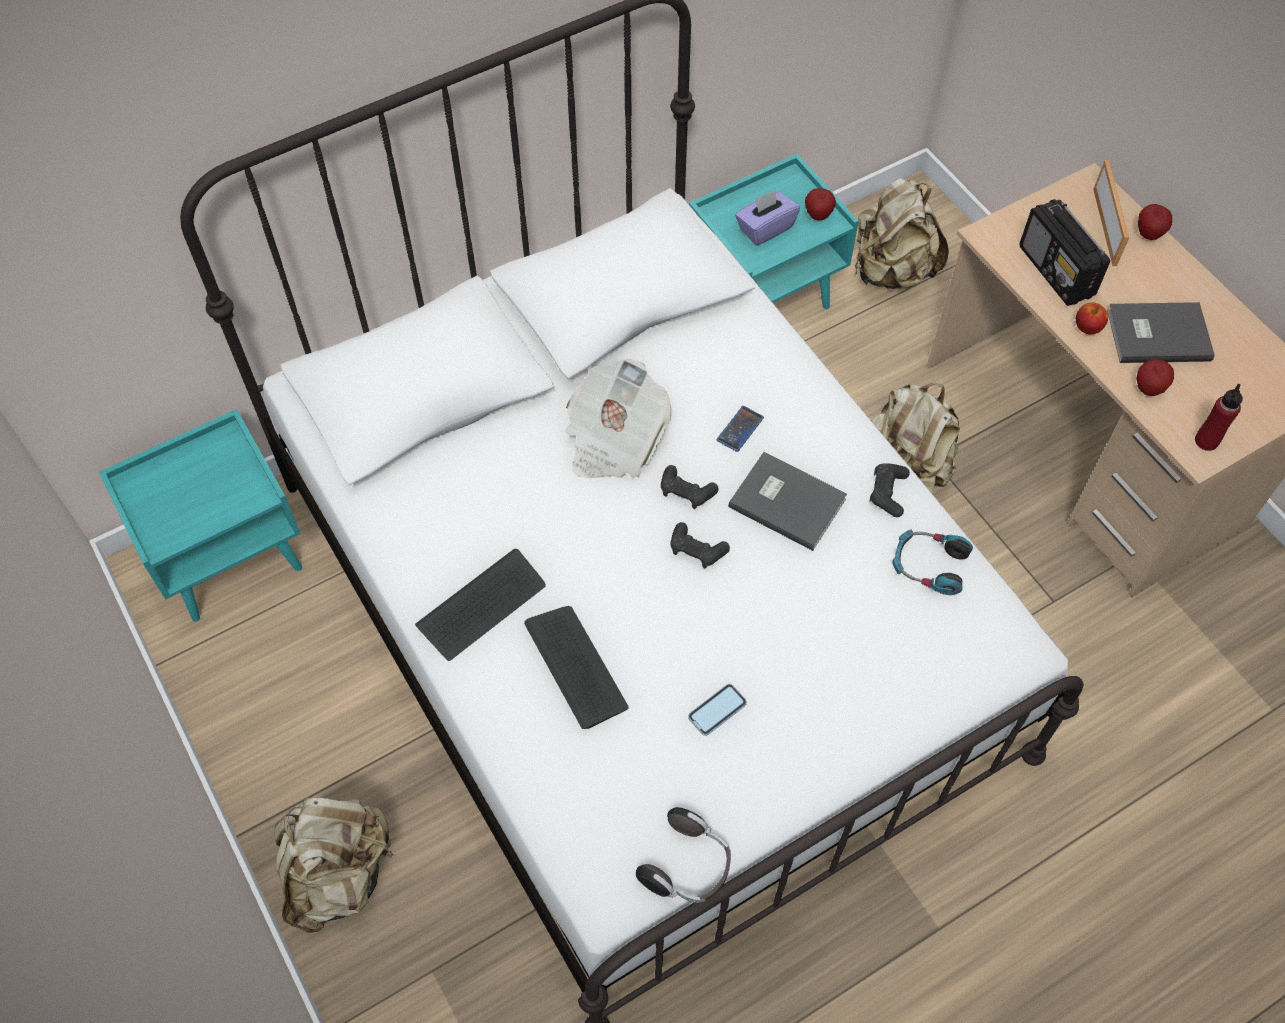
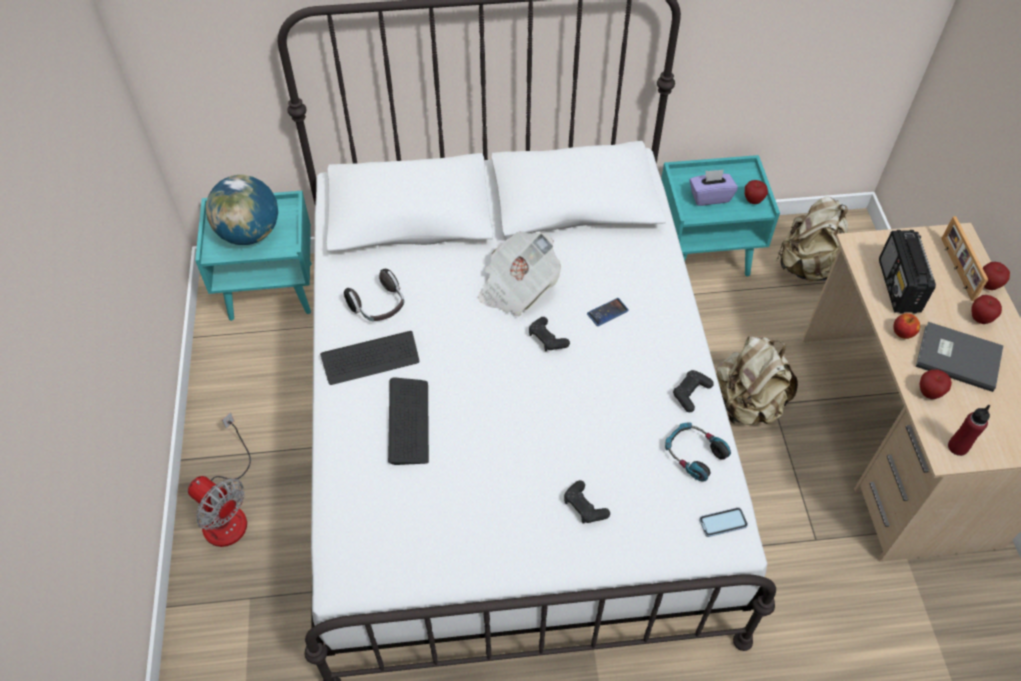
camera: 25 degrees right, 5 degrees down
beige backpack [275,798,394,933] -> fan [188,412,251,547]
headphones [636,807,731,903] -> headphones moved to [344,269,404,321]
black game controller [671,522,730,568] -> black game controller moved to [564,480,610,524]
phone [688,684,747,736] -> phone moved to [699,507,748,537]
grey book [728,452,847,551] -> none
picture frame [1093,160,1129,266] -> picture frame turned 150 degrees clockwise [941,216,988,301]
none -> globe [206,175,278,245]
none -> apple [971,295,1002,324]

